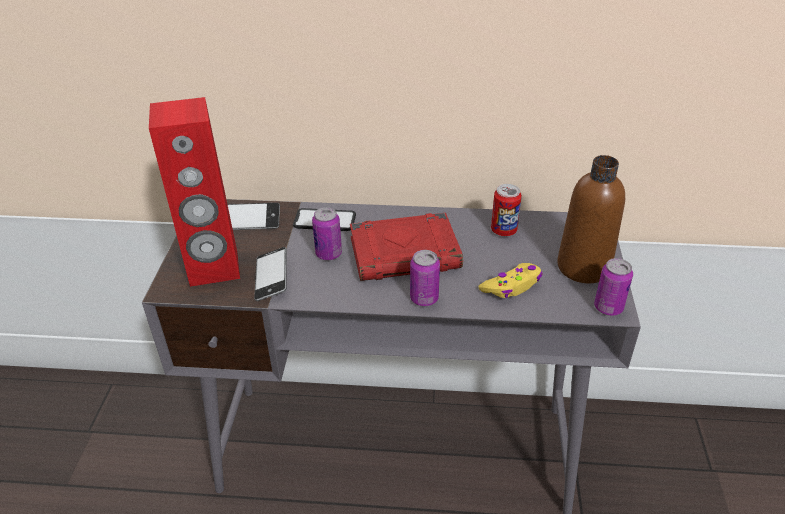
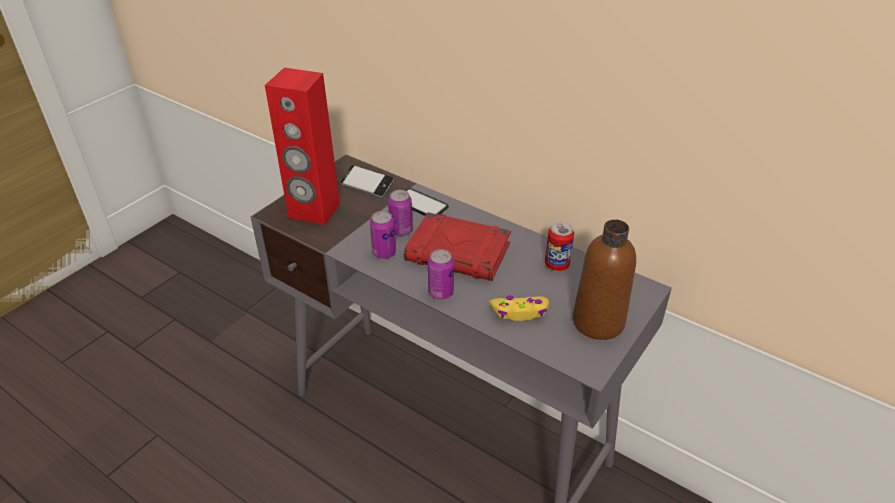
camera: 30 degrees right, 0 degrees up
phone [254,247,287,301] -> none
can [594,258,633,316] -> can moved to [370,211,396,259]

